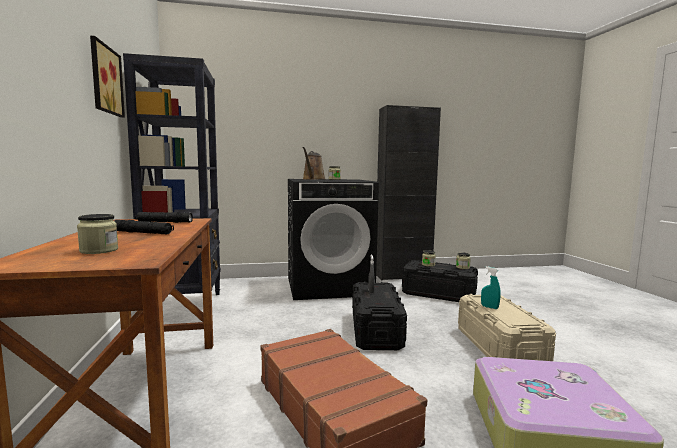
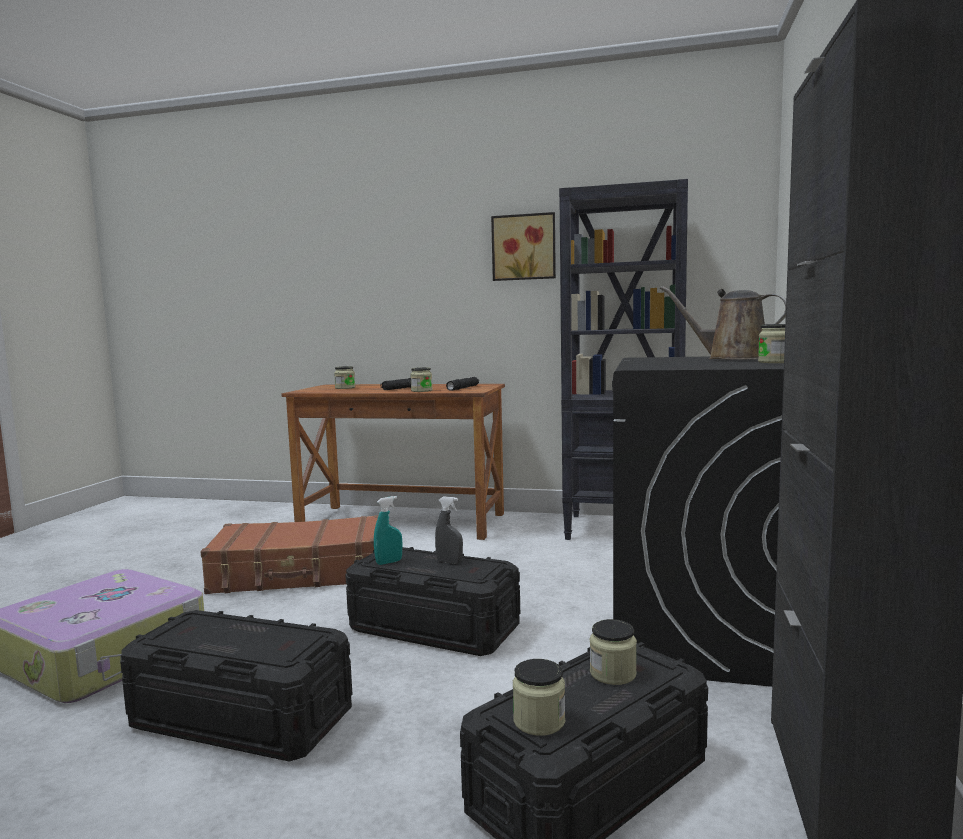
camera: 115 degrees right, 0 degrees up
beige storage box [458,294,556,361] -> black storage box [120,610,352,762]
turquoise spray bottle [481,267,501,309] -> turquoise spray bottle moved to [374,496,403,565]
none -> jar [410,367,433,392]

